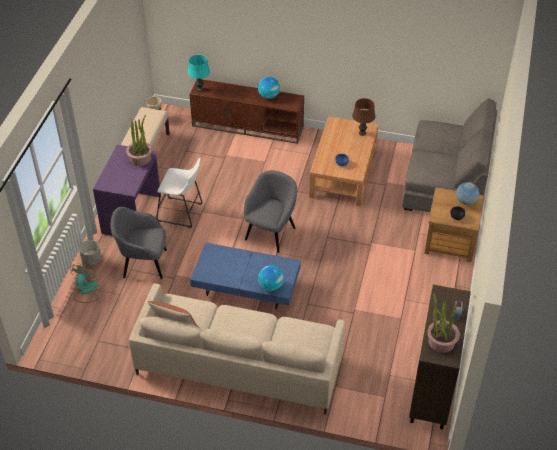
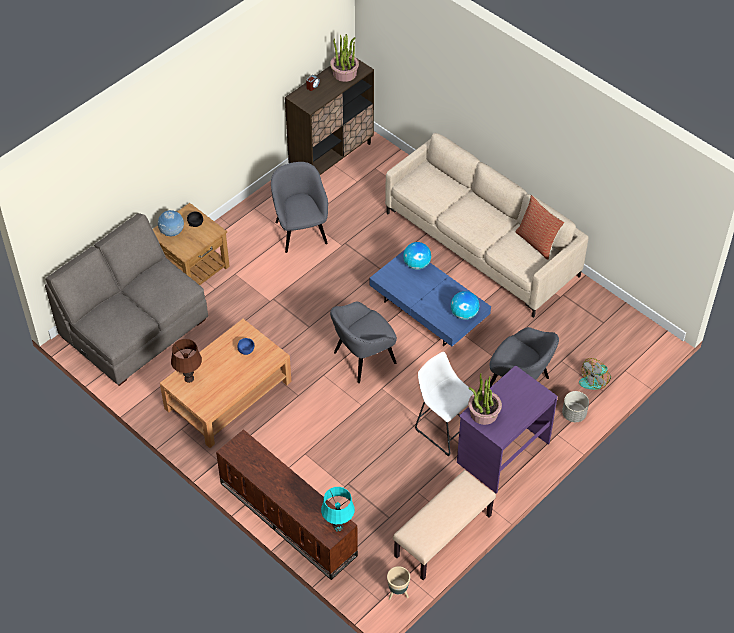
camera: 150 degrees left, 5 degrees up
globe [258,77,280,99] -> globe moved to [451,291,479,320]
none -> grey armchair [271,162,328,253]

